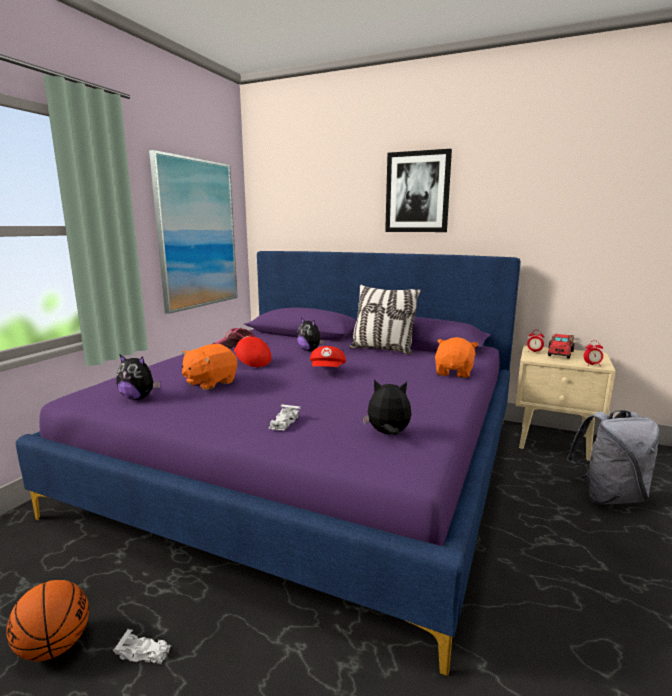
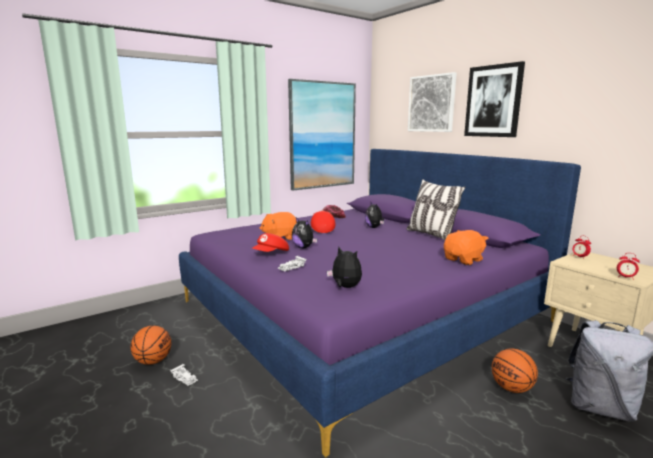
camera: 30 degrees right, 0 degrees up
plush toy [116,355,160,400] -> plush toy moved to [292,218,317,248]
red cap [310,346,346,367] -> red cap moved to [252,233,289,252]
toy truck [548,334,575,358] -> none
none -> picture [408,72,457,132]
none -> basketball [492,348,538,393]

